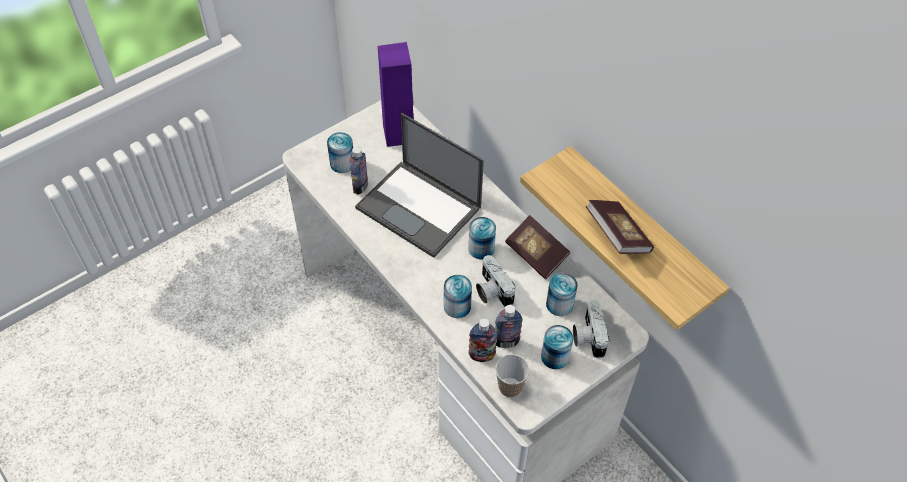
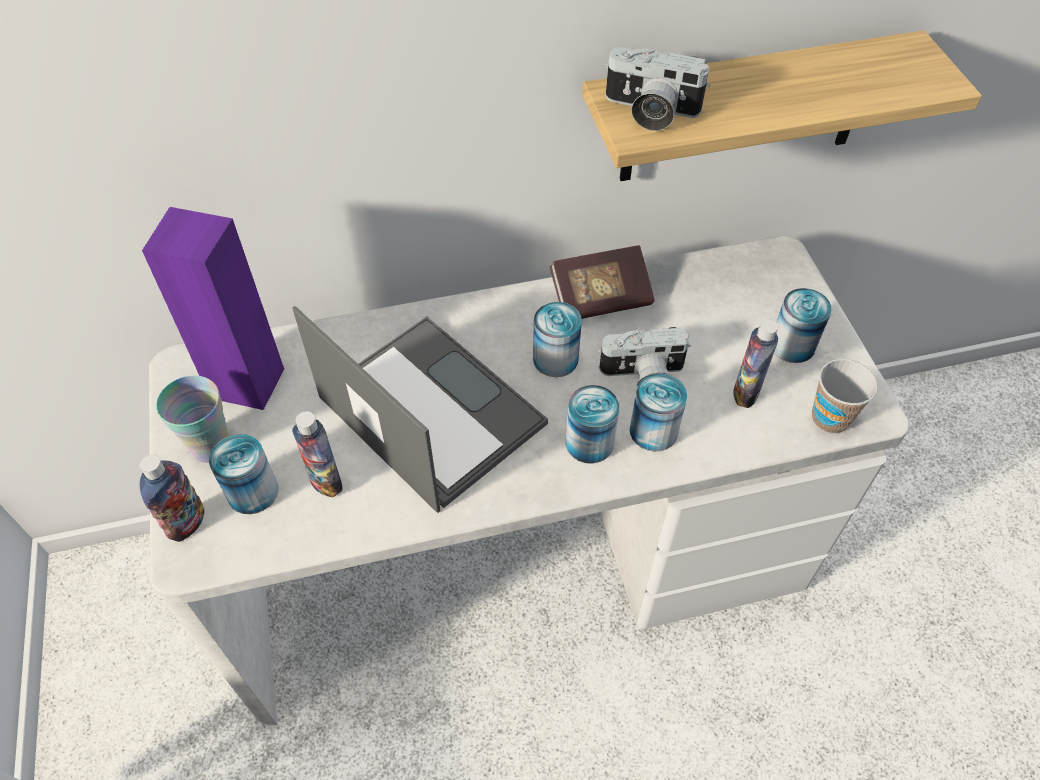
camera: 65 degrees left, 0 degrees up
laptop [355,113,484,258] -> laptop turned 105 degrees counterclockwise [292,306,548,513]
bottle [468,318,497,362] -> bottle moved to [140,455,205,542]
can [546,273,578,316] -> can moved to [565,385,620,464]
camera [573,300,609,358] -> camera moved to [605,47,710,131]
book [586,200,654,254] -> none
none -> cup [156,375,229,463]

